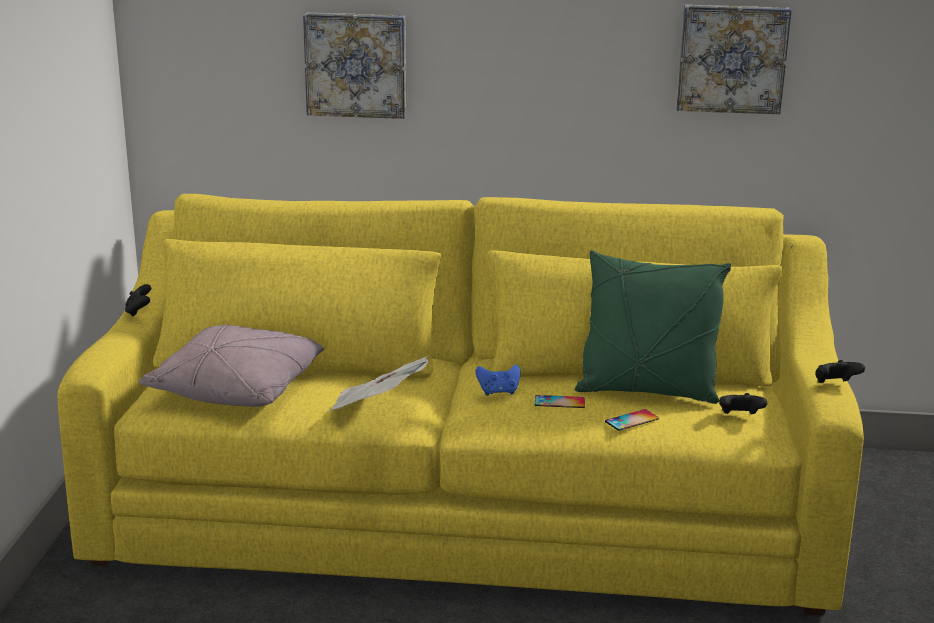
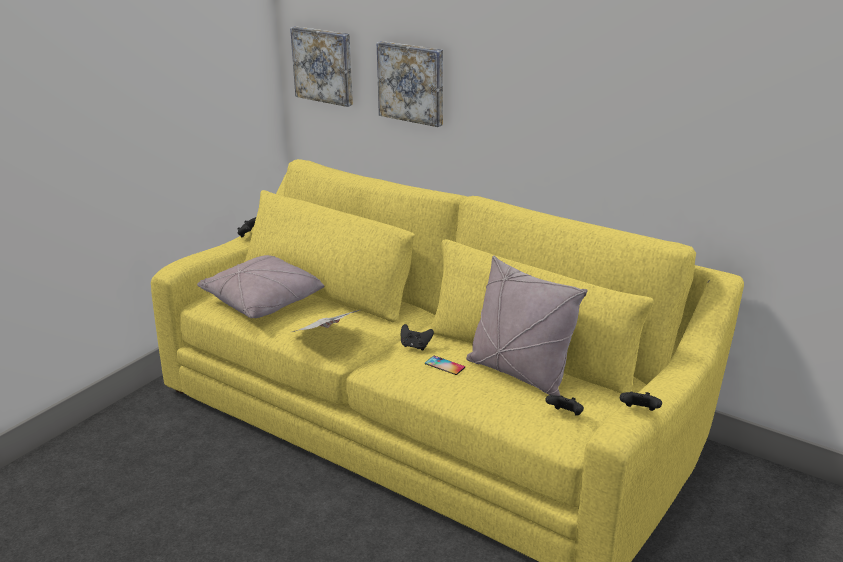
camera: 30 degrees right, 5 degrees up
blue game controller [475,365,521,396] -> black game controller [401,324,434,350]
green pillow [575,250,731,404] -> purple pillow [466,256,587,396]
phone [605,409,659,431] -> none
picture [676,5,792,114] -> picture moved to [290,26,353,107]

